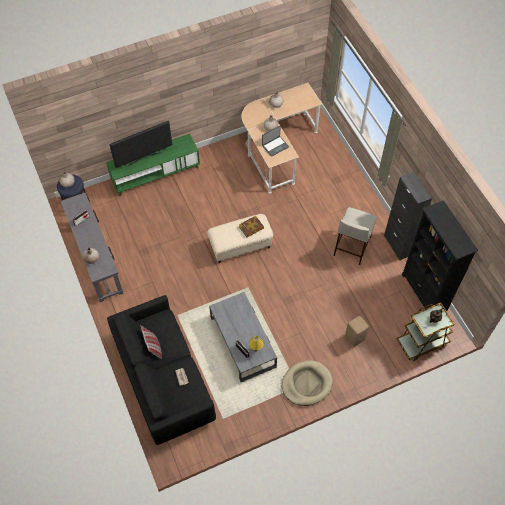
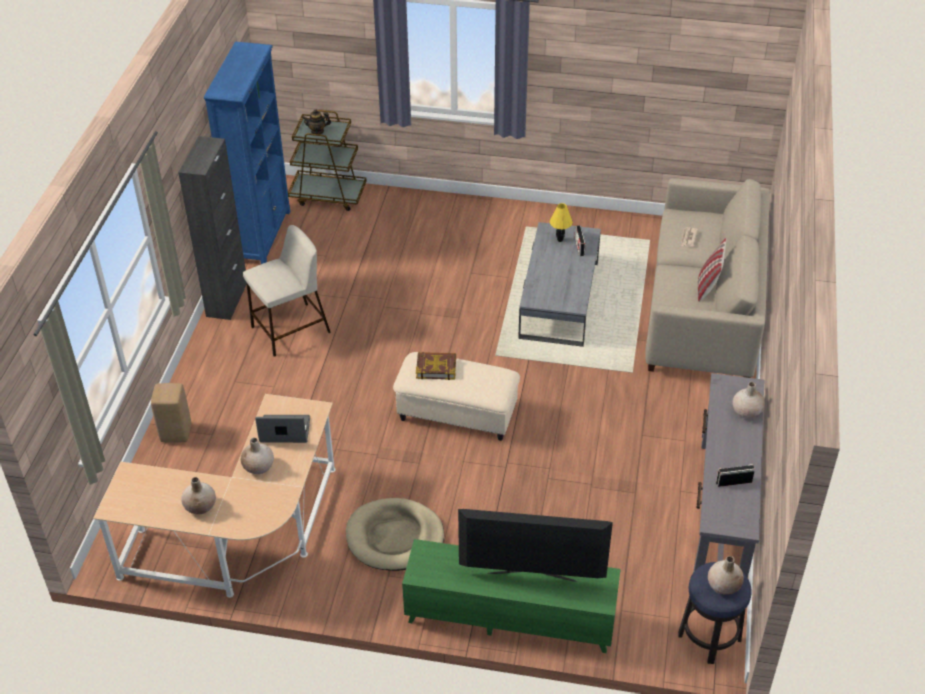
camera: 145 degrees left, 15 degrees down
black sofa [107,295,216,445] -> beige sofa [645,178,770,378]
beige dog bed [282,360,333,406] -> beige dog bed moved to [346,498,444,571]
beige stool [345,316,369,347] -> beige stool moved to [151,383,191,442]
black bookcase [402,200,478,312] -> blue bookcase [204,41,290,264]

